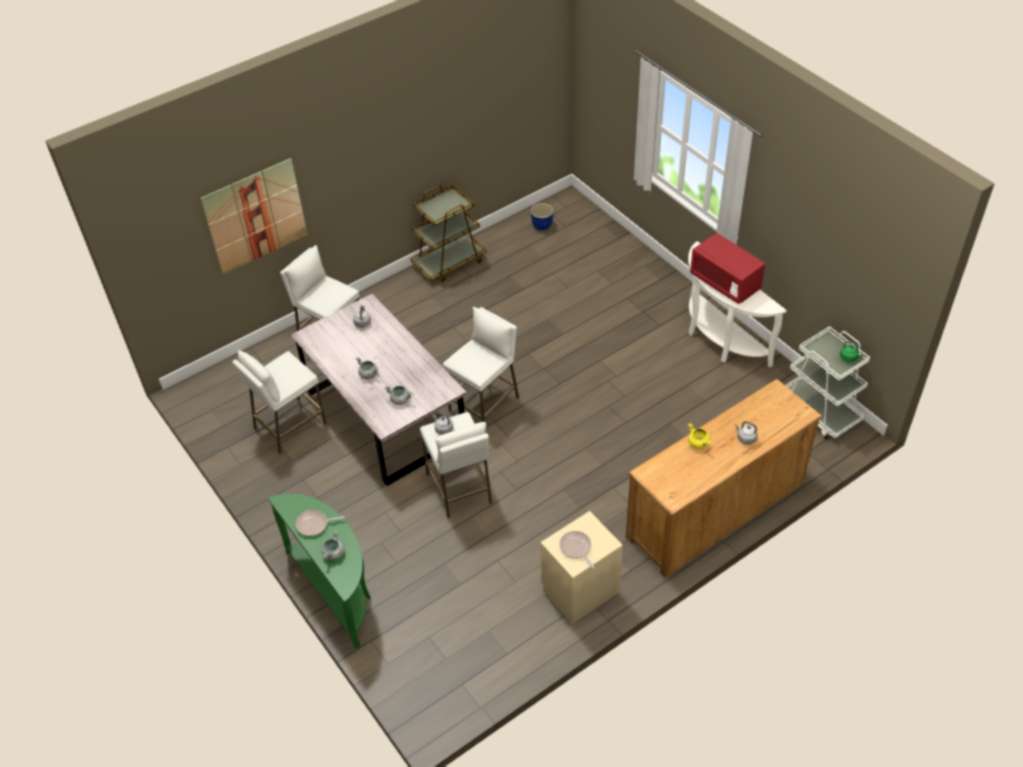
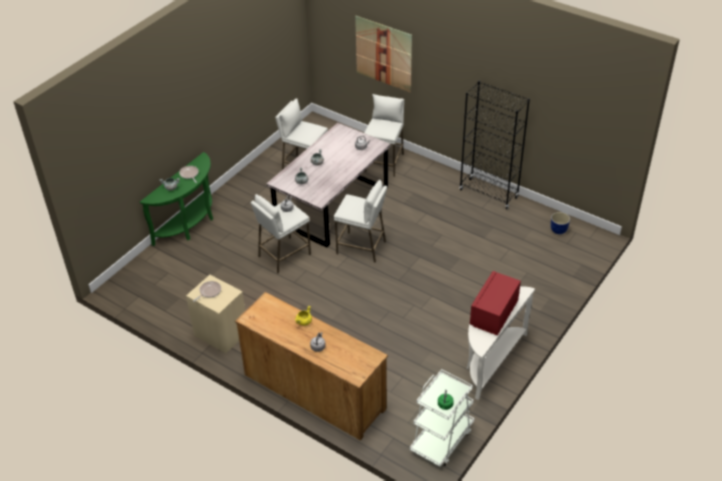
camera: 70 degrees right, 5 degrees down
brown cart [411,184,486,282] -> black bookcase [459,81,530,209]

